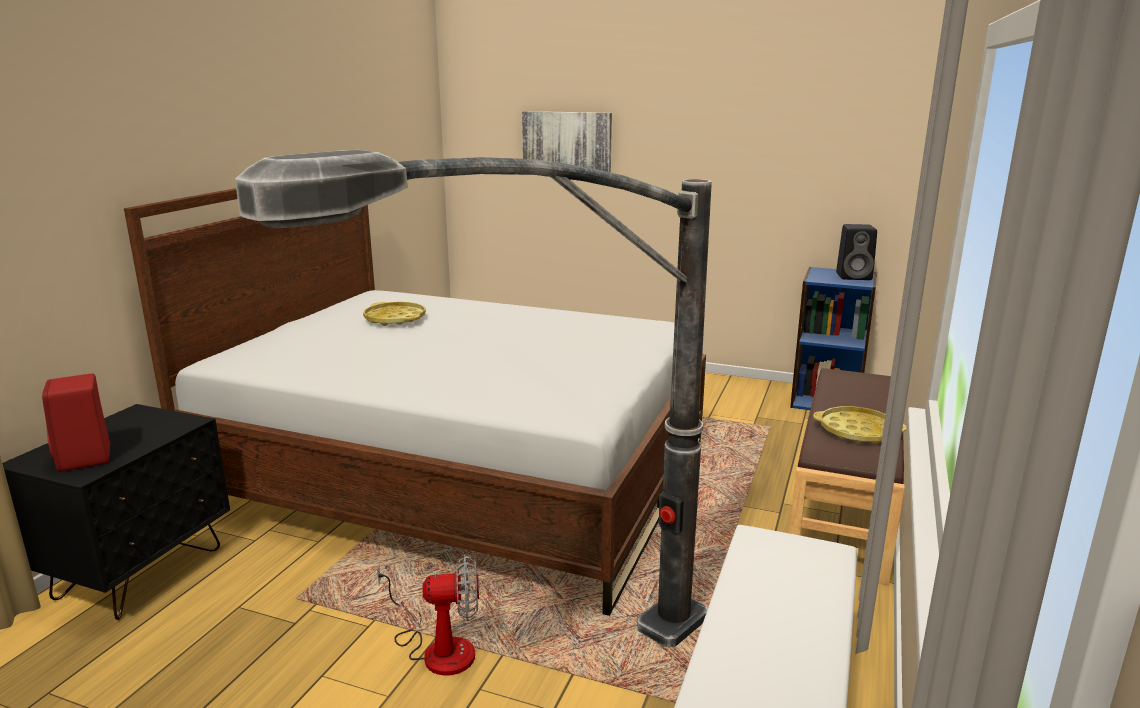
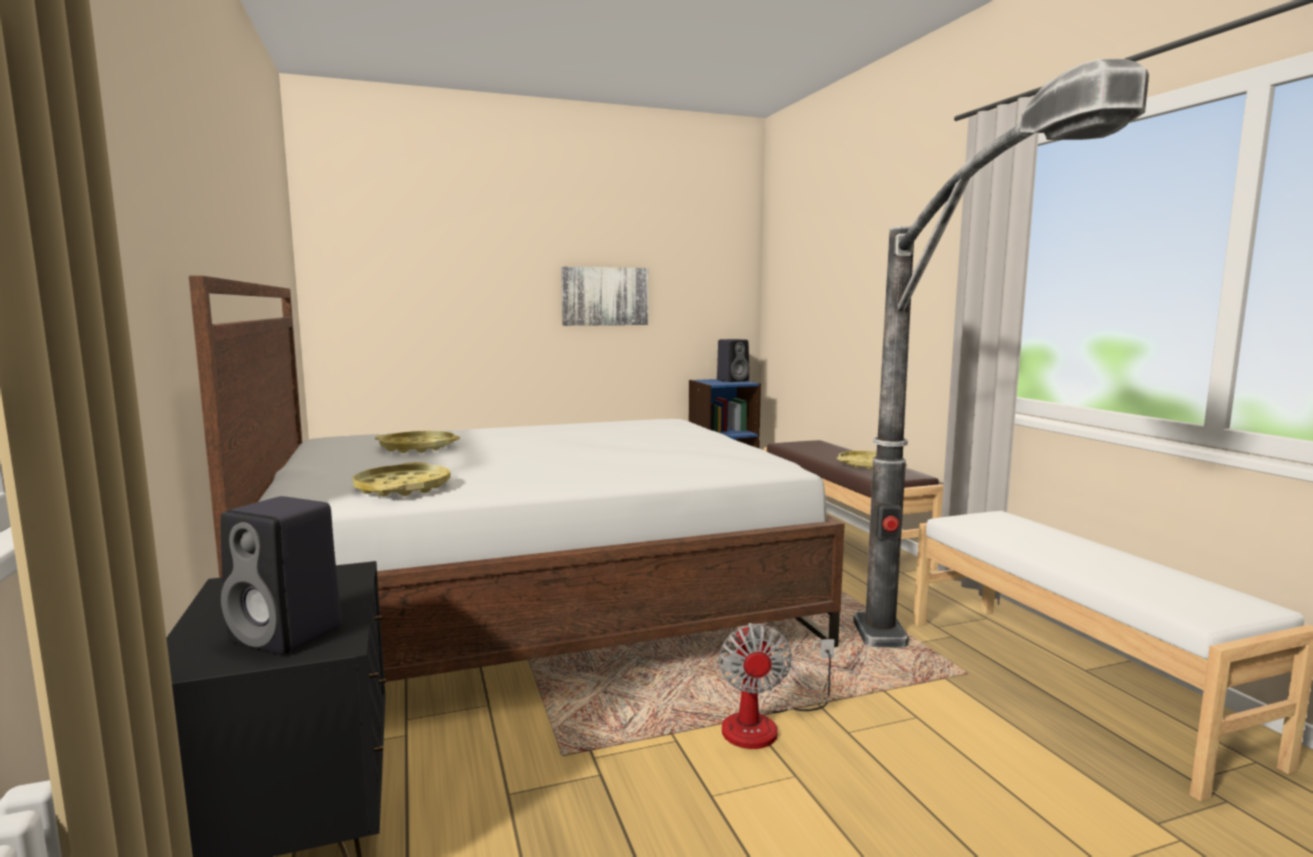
camera: 40 degrees left, 10 degrees down
red speaker [42,374,110,472] -> black speaker [220,496,342,655]
fan [377,554,479,676] -> fan turned 135 degrees clockwise [718,623,834,749]
picture [522,111,612,173] -> picture moved to [561,267,648,326]
none -> yellow tray [352,462,451,496]

